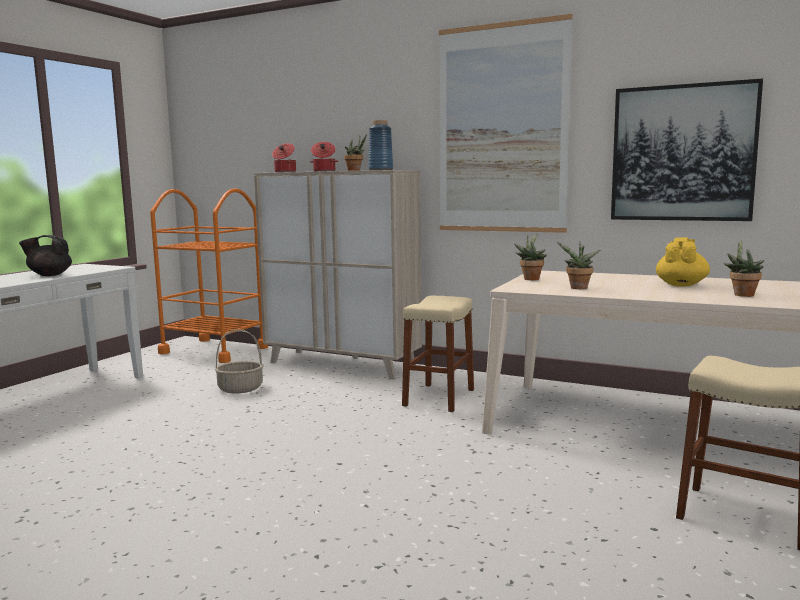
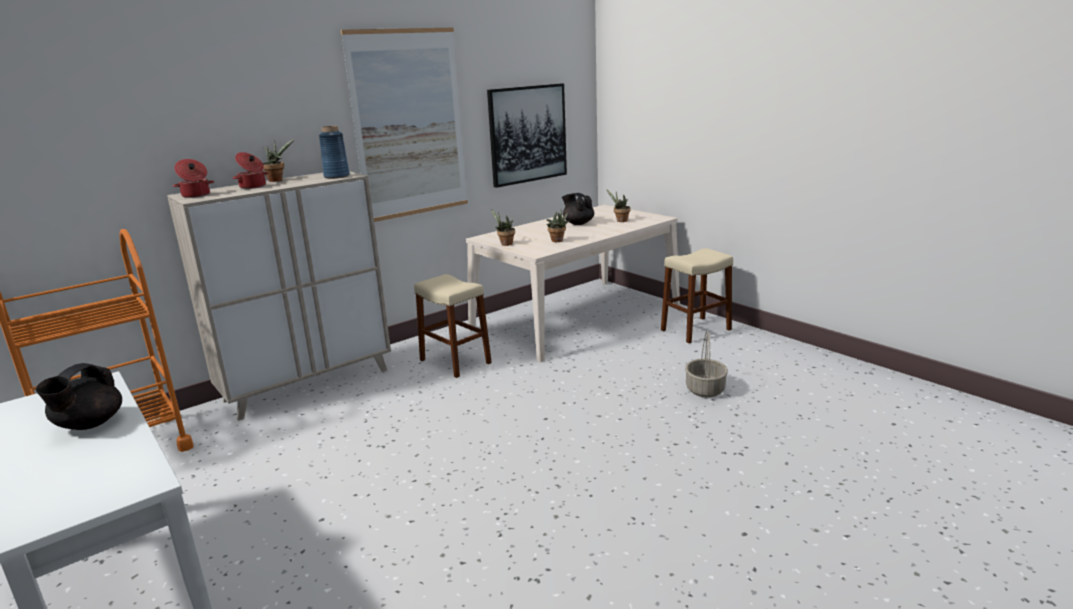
camera: 65 degrees left, 10 degrees up
basket [215,329,264,393] -> basket moved to [685,331,728,398]
yellow teapot [656,237,710,287] -> black teapot [562,193,594,225]

